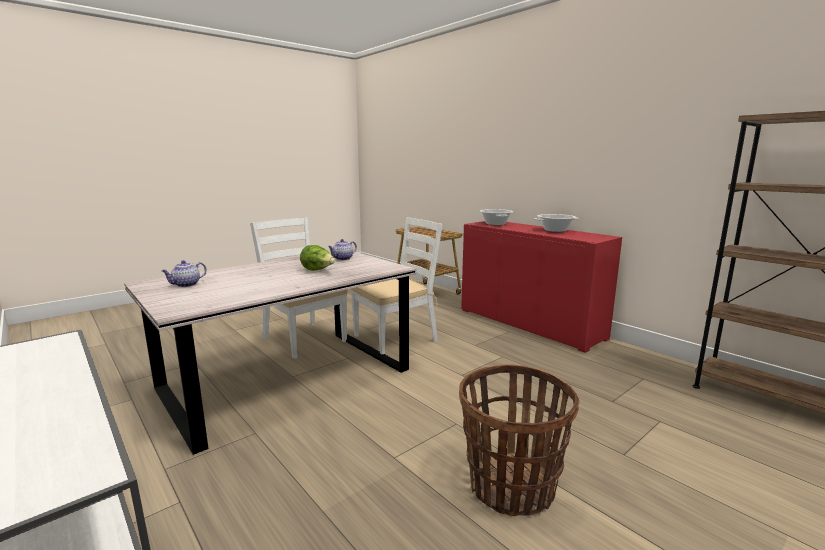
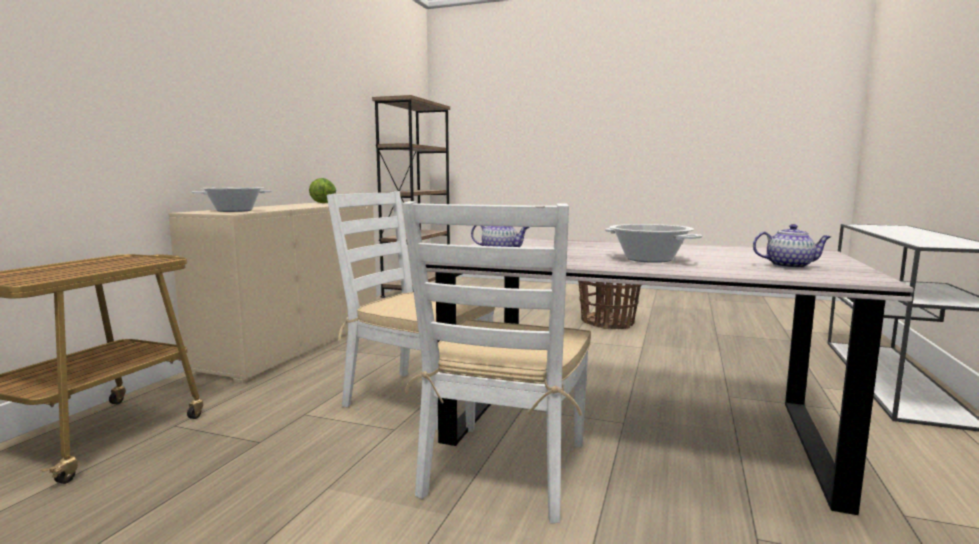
camera: 120 degrees left, 5 degrees down
lettuce [300,245,335,271] -> lettuce moved to [309,178,336,203]
red cabinet [461,221,622,353] -> beige cabinet [168,202,377,383]
cooking pot [534,214,579,232] -> cooking pot moved to [605,224,702,263]

